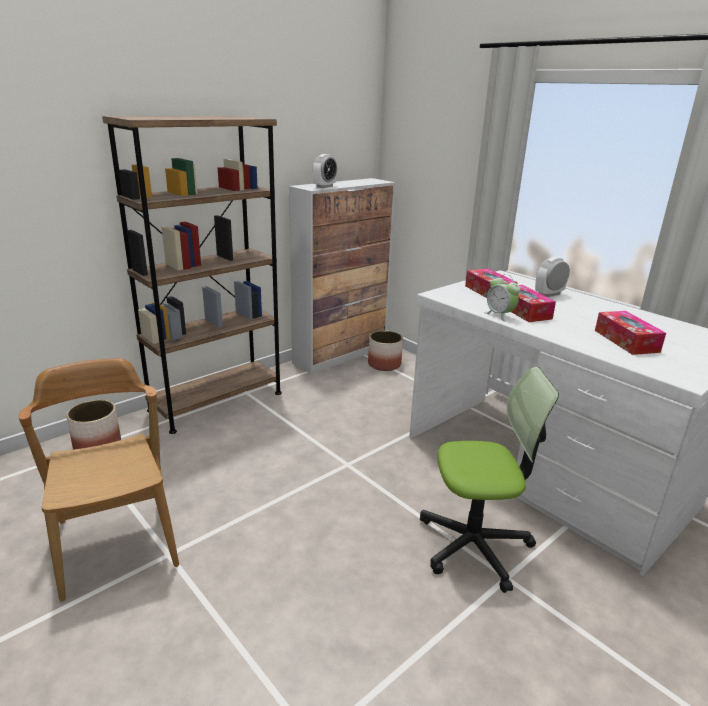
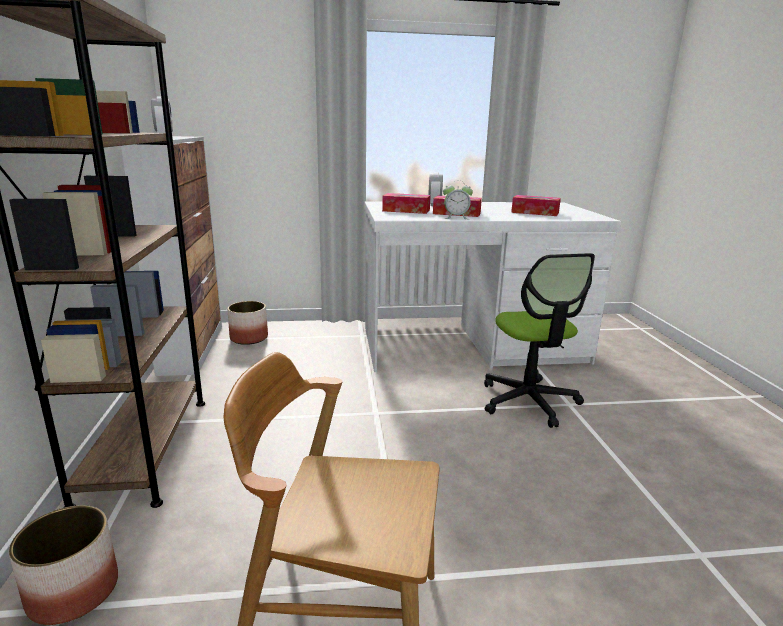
camera: 55 degrees left, 5 degrees down
office chair [420,367,559,593] -> office chair turned 135 degrees clockwise [484,253,595,428]

